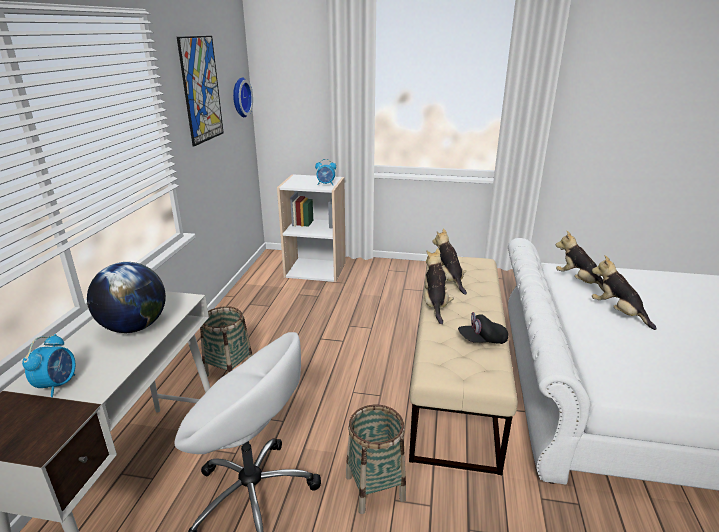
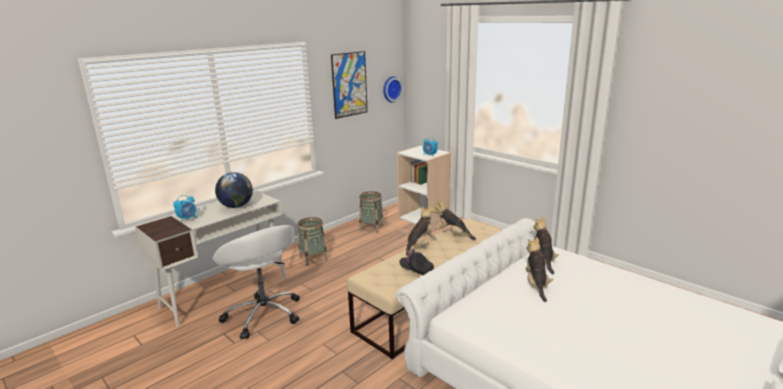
camera: 35 degrees right, 5 degrees down
basket [346,404,406,514] -> basket moved to [359,191,384,233]
plush toy [433,228,467,295] -> plush toy turned 75 degrees counterclockwise [432,200,476,240]

